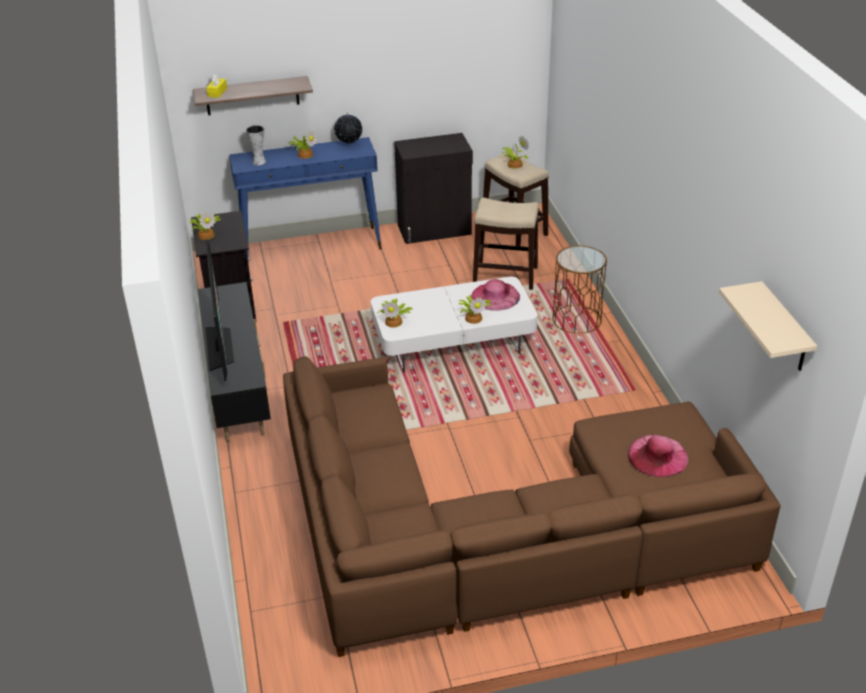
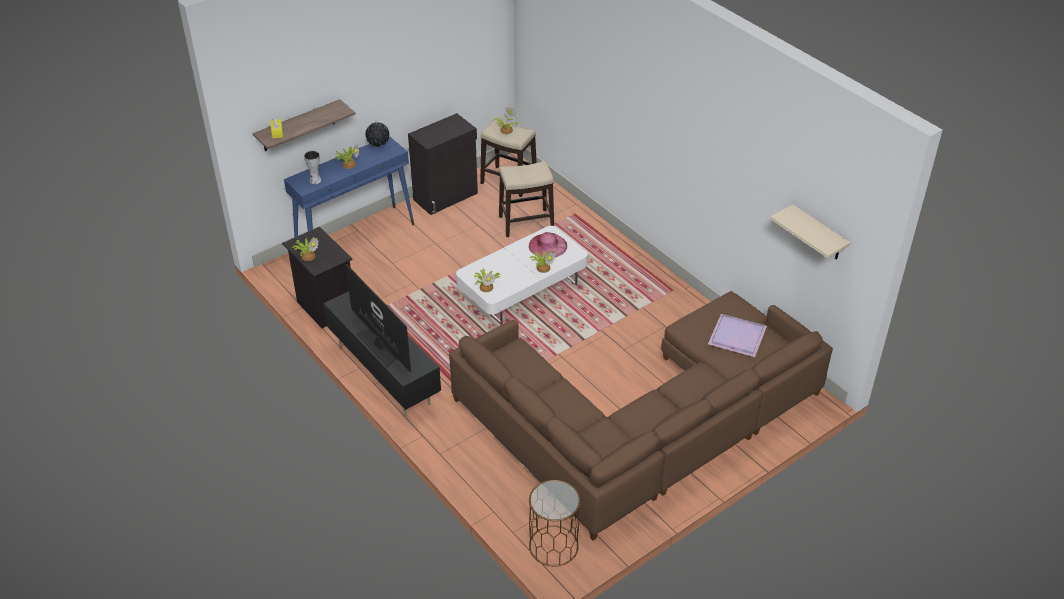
camera: 25 degrees left, 5 degrees up
brown side table [552,246,607,334] -> brown side table moved to [529,480,581,566]
pink hat [628,435,688,477] -> purple tray [708,314,767,357]

